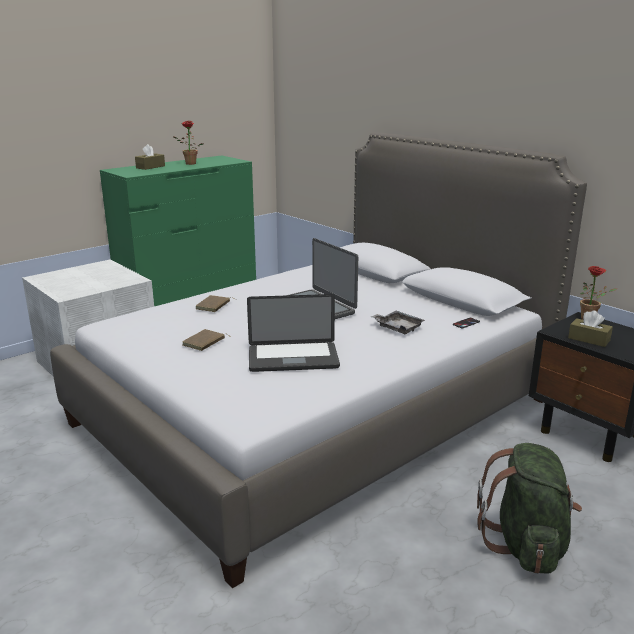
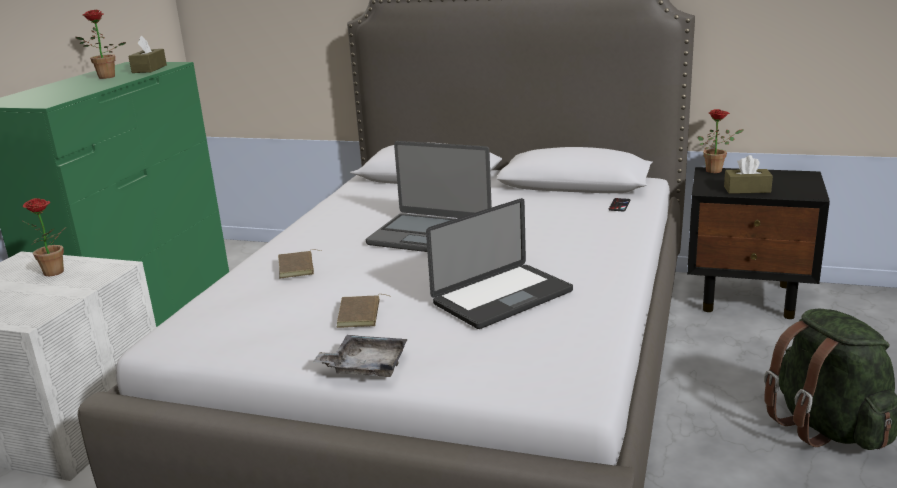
camera: 30 degrees left, 0 degrees up
brown tissue box [135,144,165,170] -> brown tissue box moved to [128,36,167,73]
grey tray [371,311,425,334] -> grey tray moved to [313,335,408,377]
none -> potted plant [22,198,66,276]

